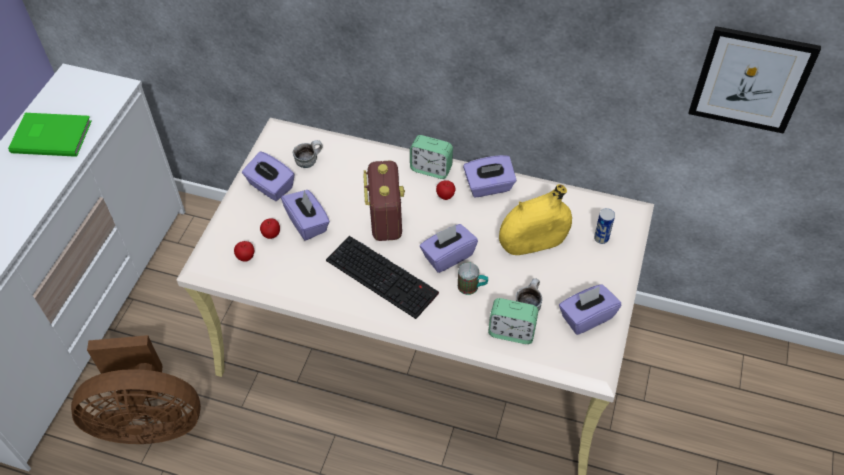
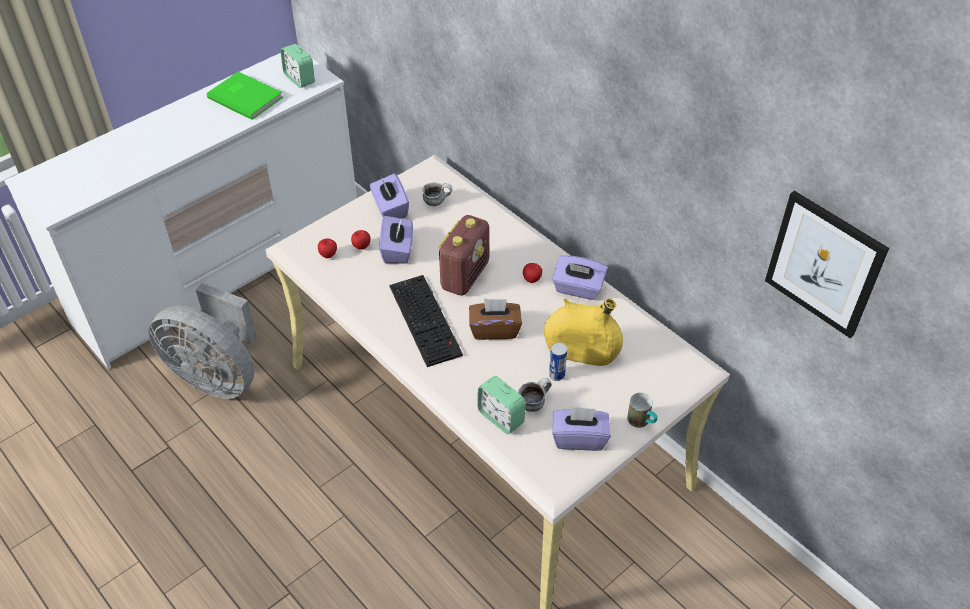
camera: 30 degrees right, 5 degrees down
brown fan [71,335,201,444] -> grey fan [149,283,257,399]
alarm clock [410,135,453,179] -> alarm clock moved to [280,44,315,88]
purple tissue box [420,224,478,273] -> brown tissue box [469,299,522,340]
mug [458,262,488,295] -> mug moved to [627,393,658,428]
can [594,208,615,244] -> can moved to [549,342,567,381]

